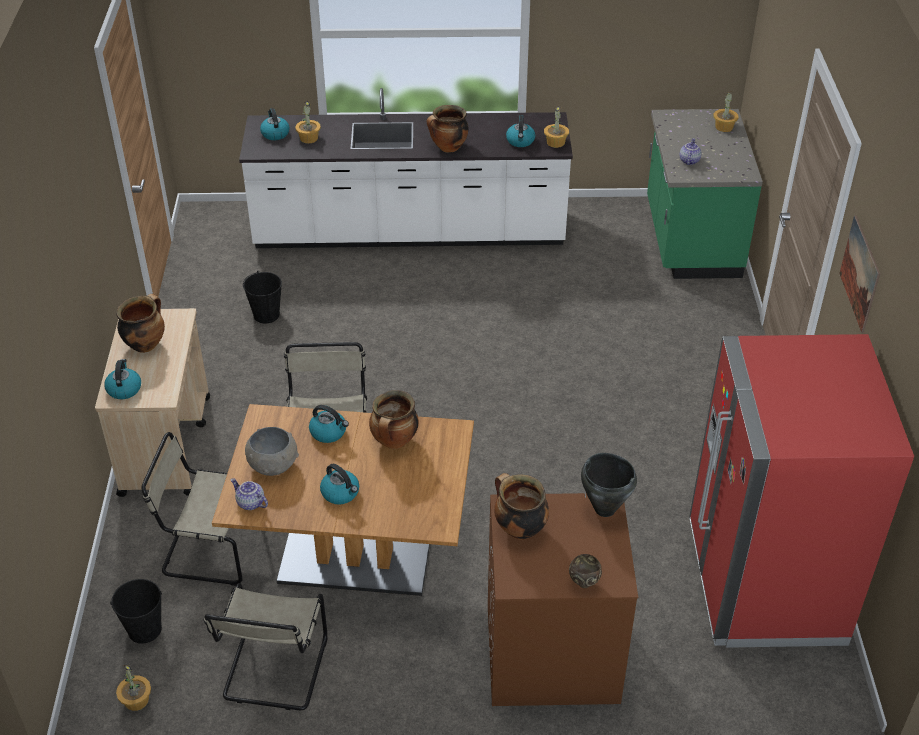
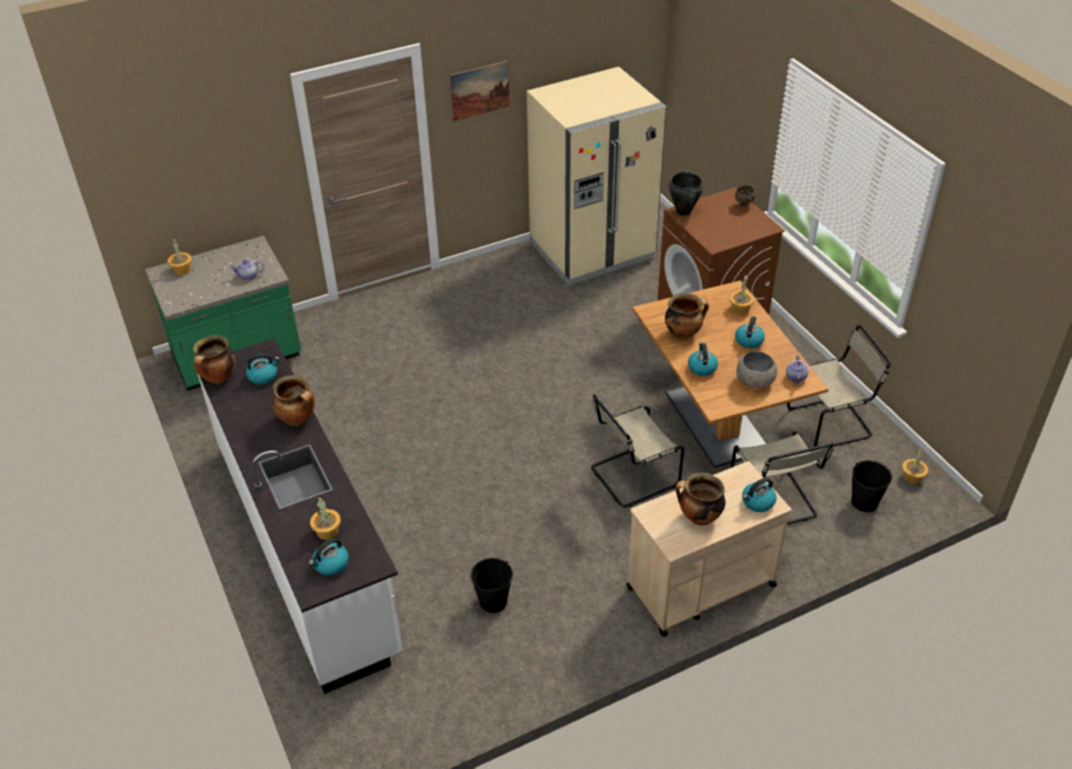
camera: 115 degrees left, 0 degrees up
cooking pot [494,473,549,540] -> cooking pot moved to [193,335,235,384]
potted plant [544,106,569,148] -> potted plant moved to [729,274,754,314]
red fridge [689,334,914,648] -> beige fridge [527,67,666,285]

